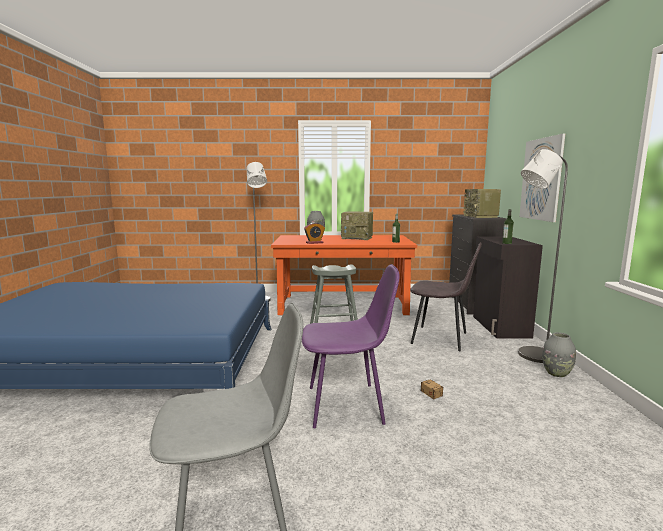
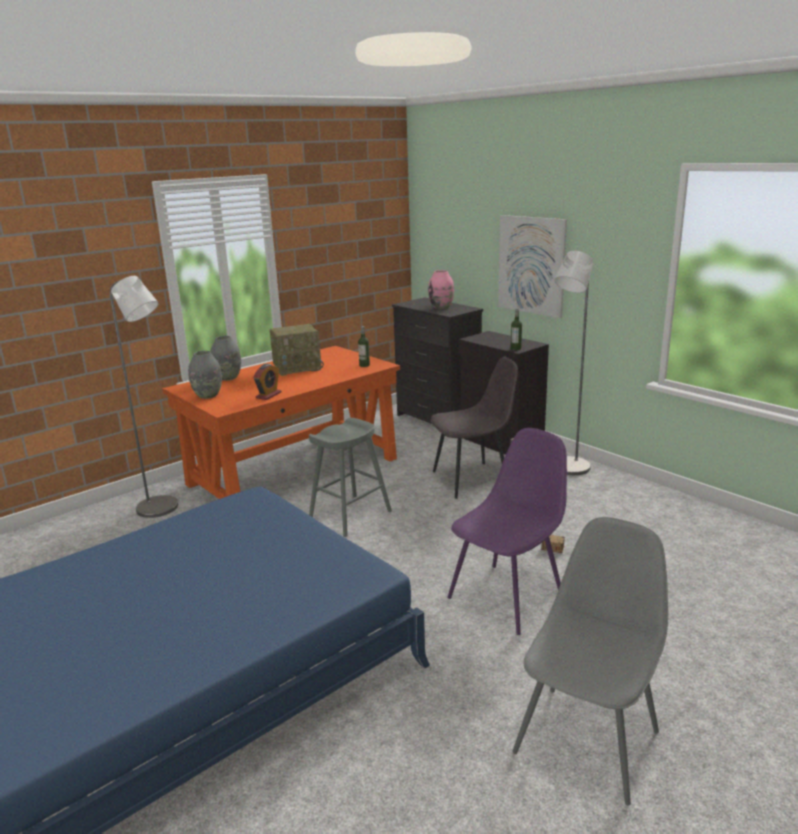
camera: 40 degrees left, 10 degrees up
radio [464,189,501,218] -> pink vase [428,270,454,309]
grey vase [542,332,576,377] -> grey vase moved to [188,351,222,399]

